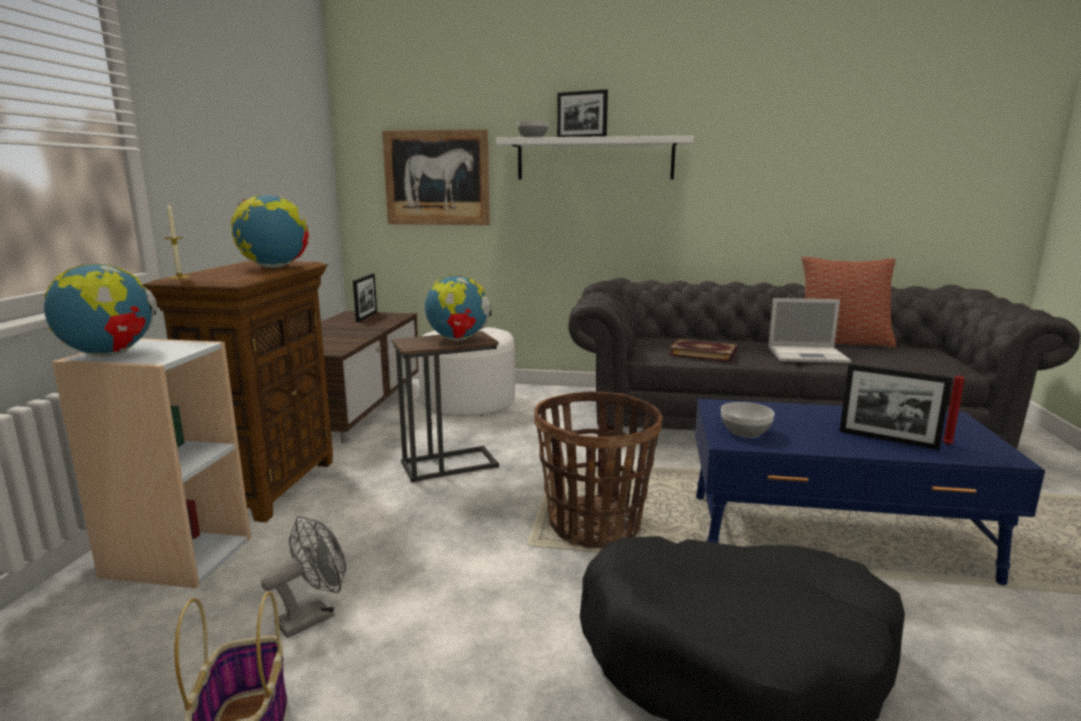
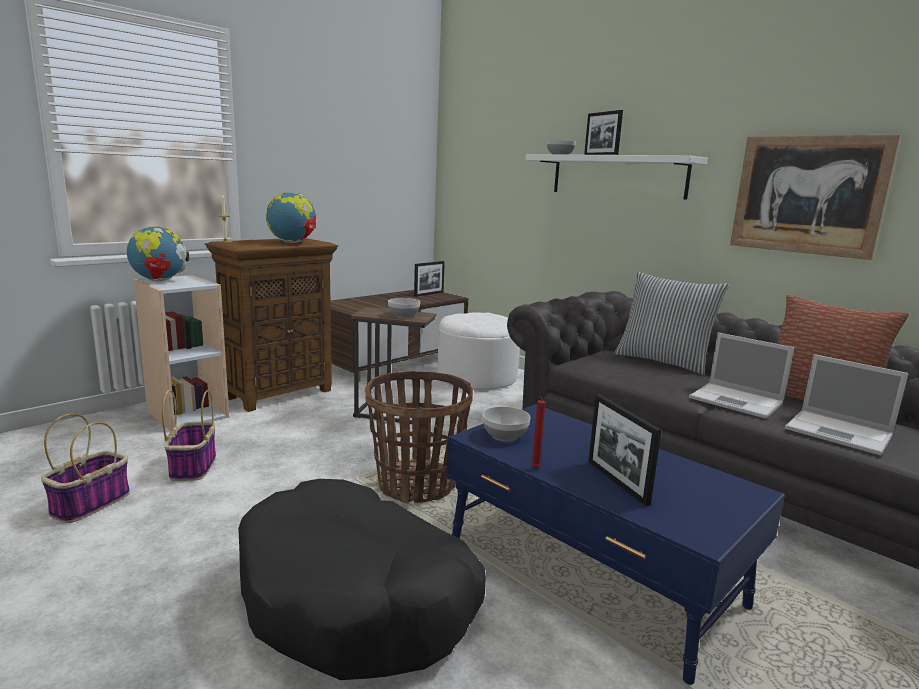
camera: 35 degrees right, 0 degrees up
grey fan [261,516,346,638] -> basket [162,390,216,481]
picture [382,129,490,225] -> picture moved to [730,135,900,260]
globe [425,275,491,341] -> bowl [388,298,420,318]
book [668,339,737,362] -> none
red candle [943,372,967,445] -> red candle moved to [531,396,546,468]
none -> pillow [614,272,729,375]
none -> laptop [785,354,908,456]

